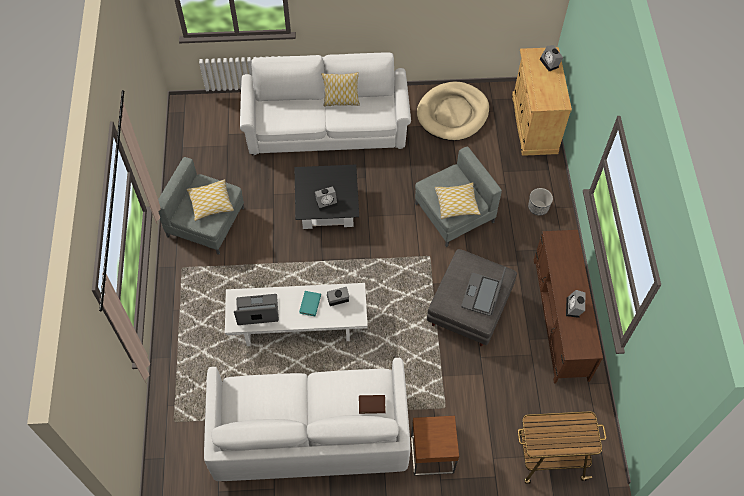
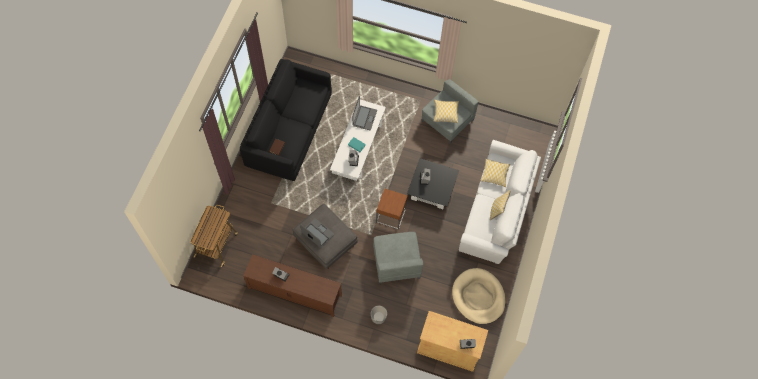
camera: 110 degrees right, 5 degrees up
white sofa [204,358,410,482] -> black sofa [240,59,332,181]
brown side table [411,416,459,476] -> brown side table moved to [376,188,408,229]
pillow [435,182,481,219] -> pillow moved to [481,159,510,187]

